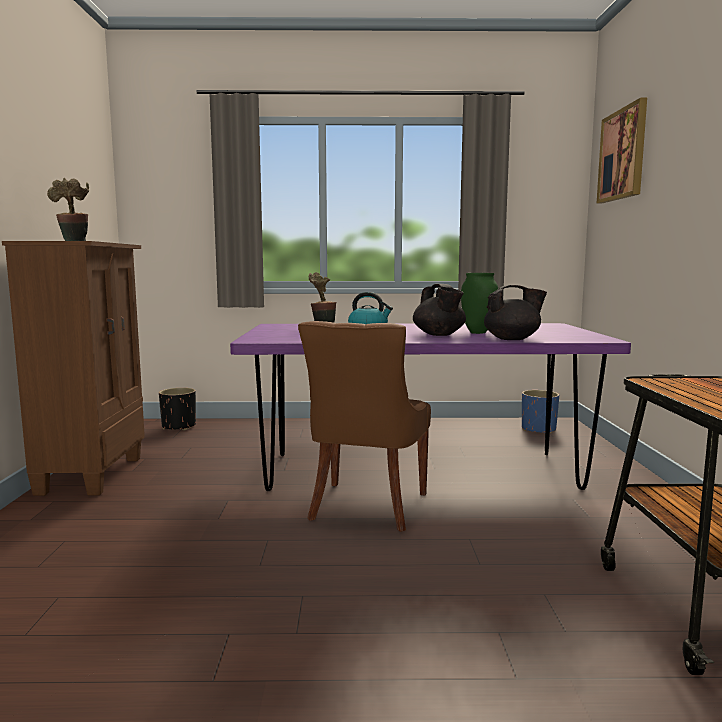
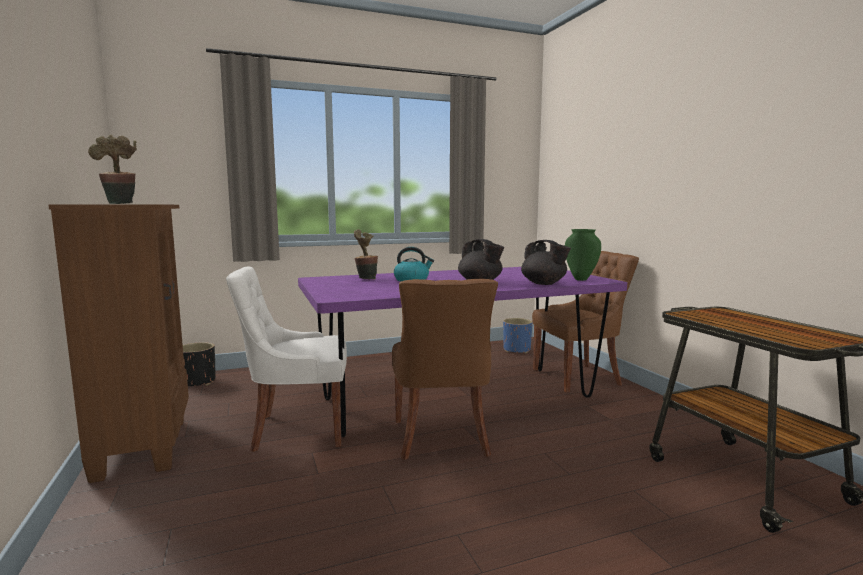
camera: 20 degrees left, 0 degrees up
green vase [461,273,498,334] -> green vase moved to [565,229,601,281]
black teapot [484,285,547,340] -> black teapot turned 75 degrees clockwise [521,240,571,285]
picture [597,98,647,203] -> none
none -> white chair [226,267,347,452]
none -> brown chair [532,251,639,393]

